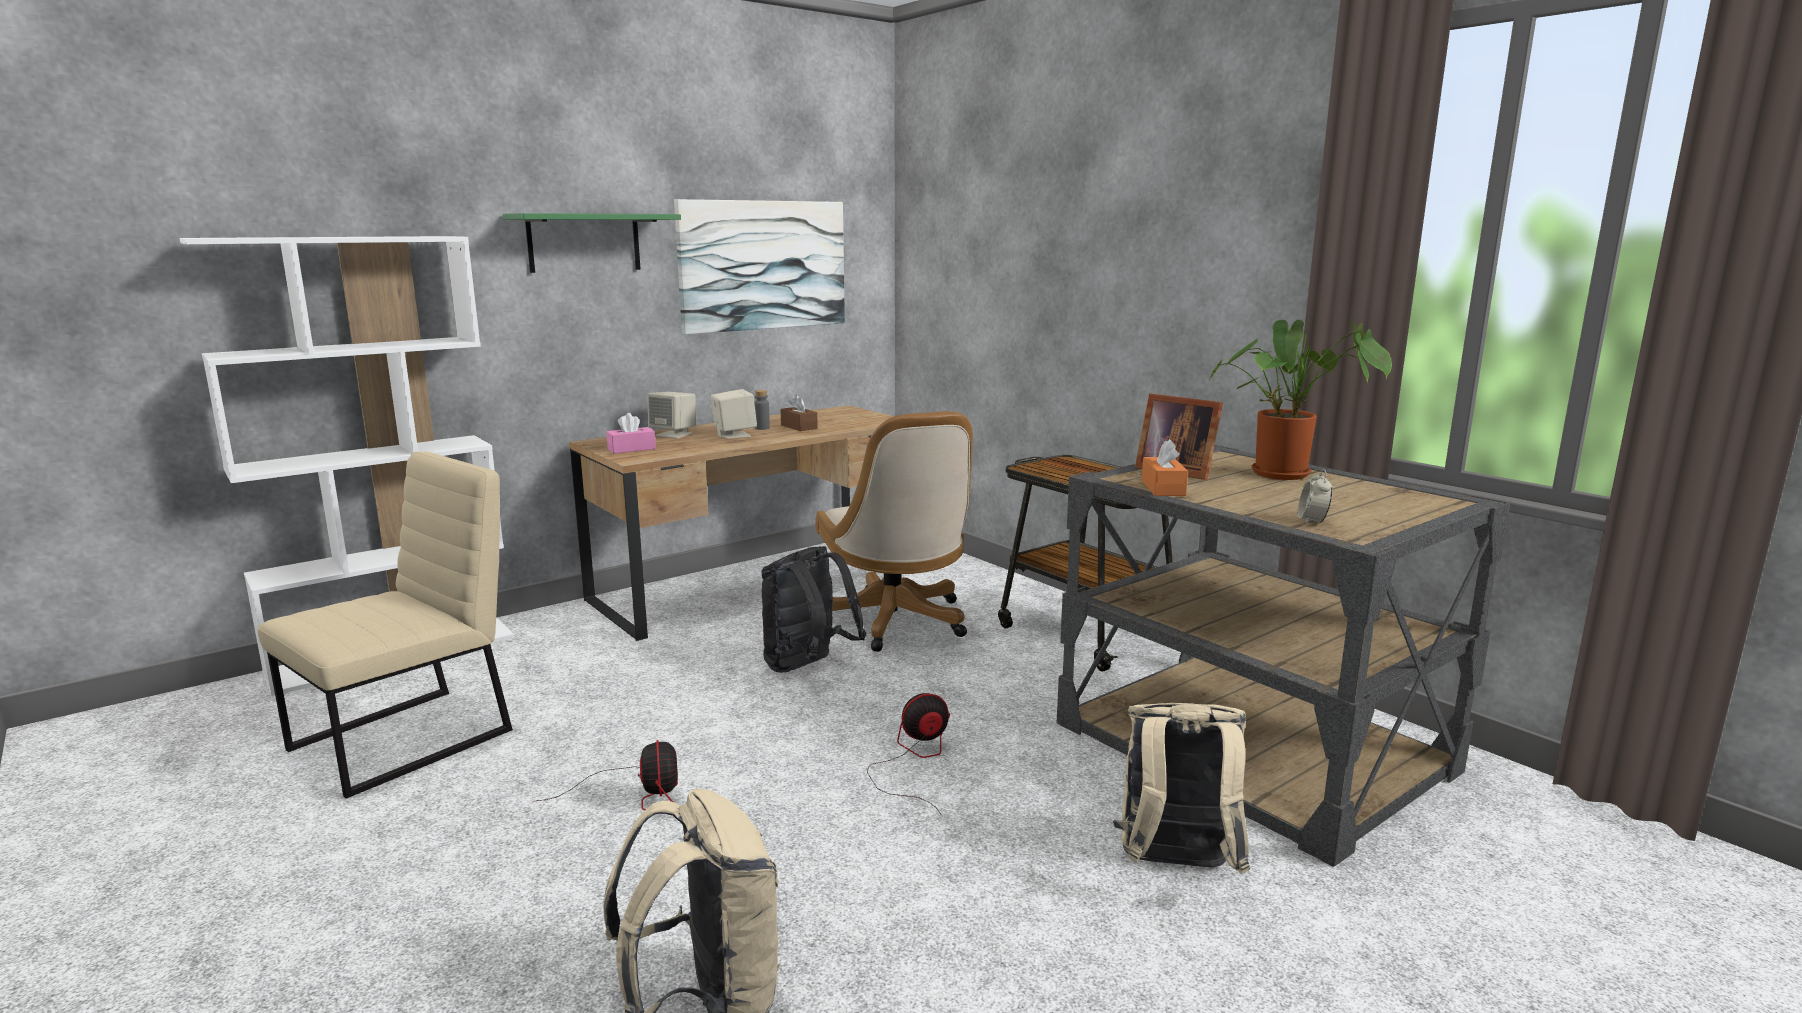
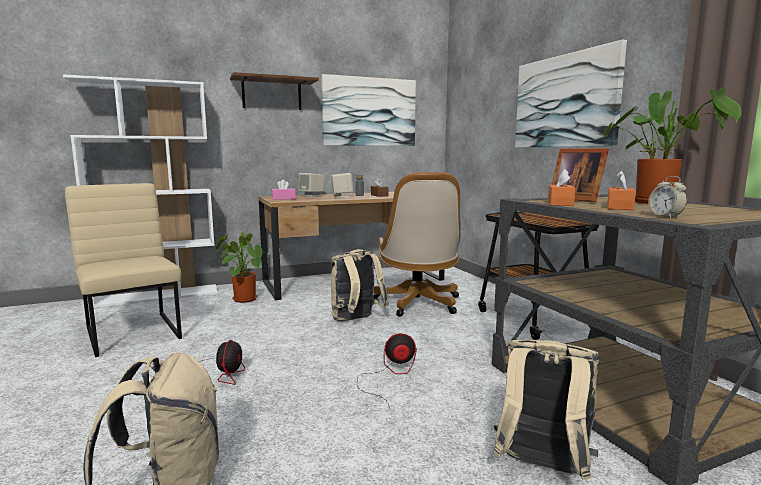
camera: 15 degrees right, 5 degrees down
beige chair [258,451,513,799] -> beige chair turned 90 degrees counterclockwise [65,183,182,357]
green shelf [502,213,681,273] -> brown shelf [230,72,319,110]
black backpack [761,546,866,673] -> beige backpack [331,249,389,321]
alarm clock [1298,469,1332,524] -> alarm clock turned 45 degrees counterclockwise [648,176,687,218]
none -> potted plant [216,232,265,303]
none -> picture [515,39,627,148]
none -> orange tissue box [607,171,636,210]

